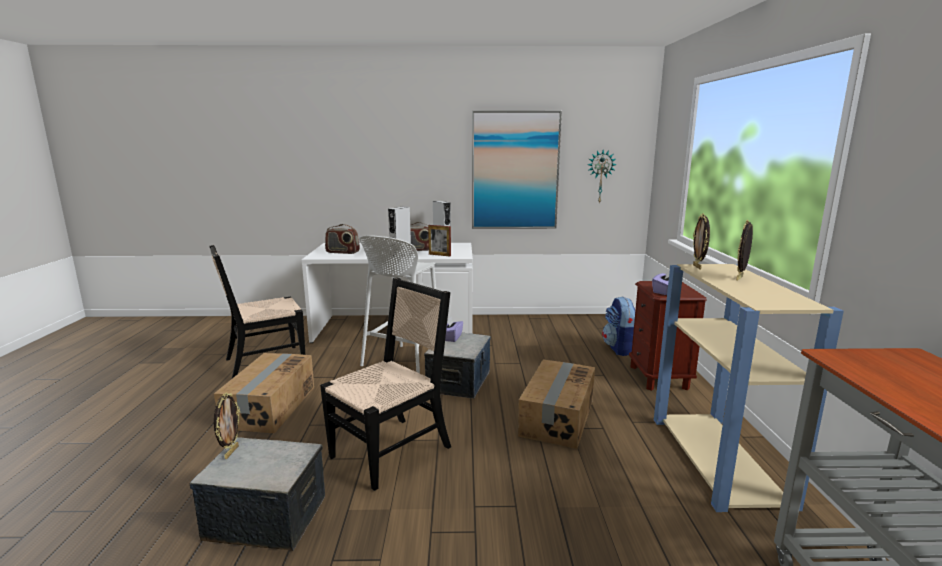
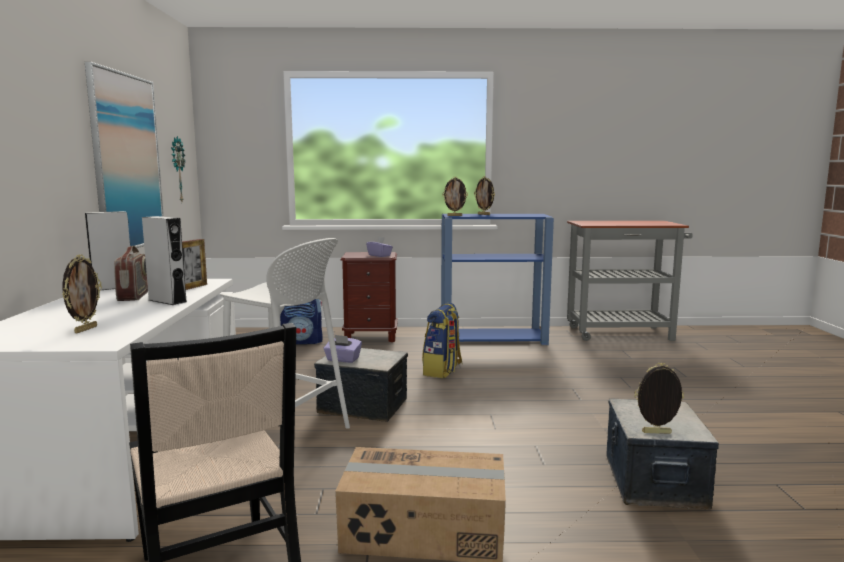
camera: 90 degrees left, 5 degrees down
chair [320,278,451,491] -> none
radio [325,224,360,254] -> picture frame [62,254,102,333]
cardboard box [518,360,595,449] -> backpack [422,303,463,378]
beige bookcase [654,264,844,512] -> blue bookcase [441,214,554,345]

